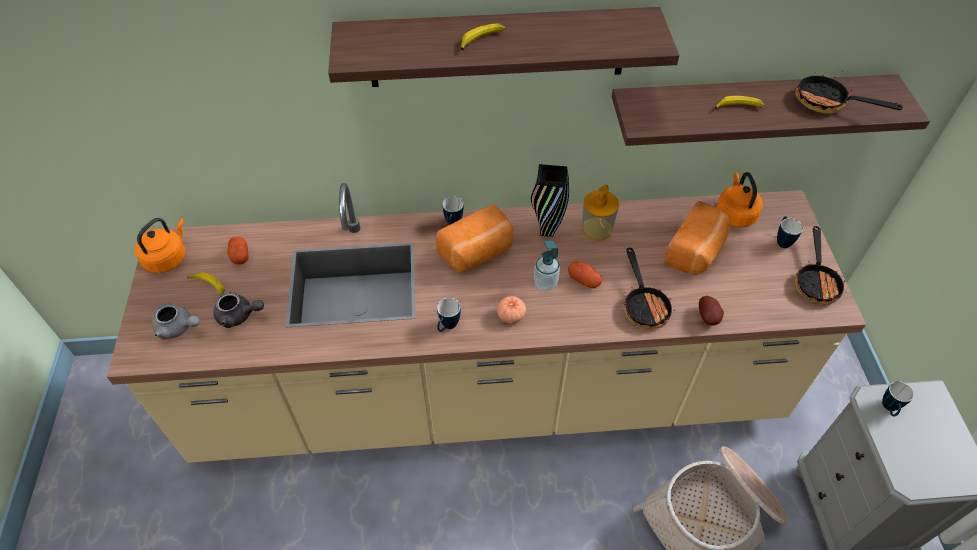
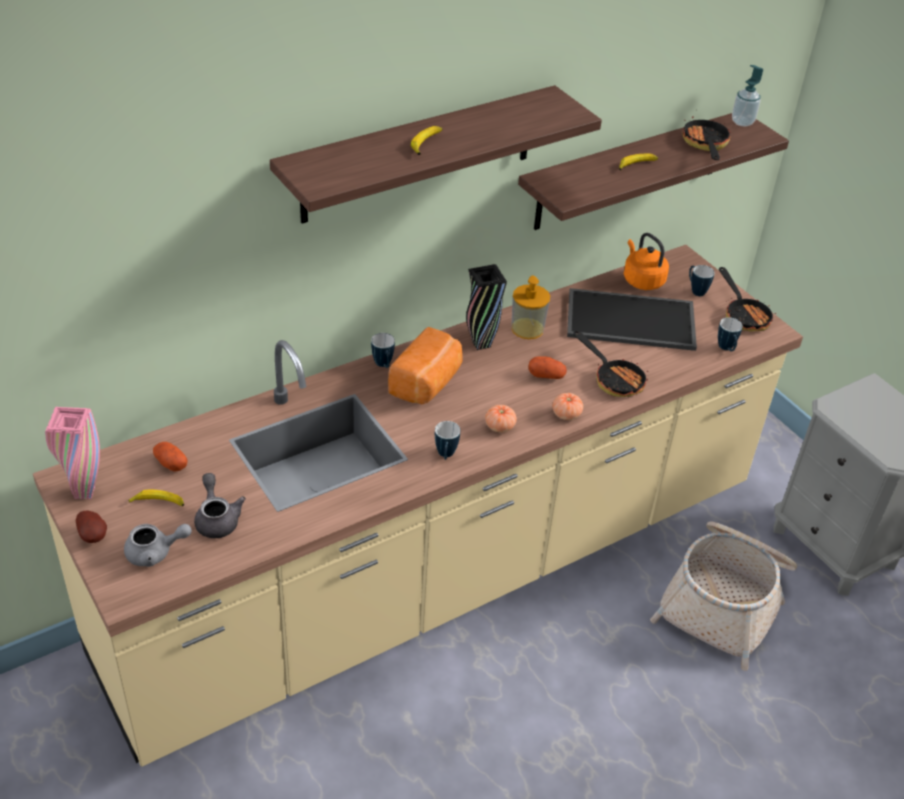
camera: 30 degrees left, 10 degrees down
orange kettle [135,218,185,273] -> pink vase [45,407,100,499]
grey teapot [213,292,264,328] -> grey teapot turned 90 degrees counterclockwise [194,473,246,538]
soap dispenser [534,241,560,291] -> soap dispenser moved to [732,65,763,127]
bread [664,201,731,275] -> tray [567,288,697,351]
potato [699,296,724,325] -> potato moved to [76,511,107,543]
frying pan [795,71,903,114] -> frying pan turned 90 degrees clockwise [683,116,731,160]
mug [882,381,914,417] -> mug moved to [718,317,743,351]
none -> tomato [552,393,583,420]

